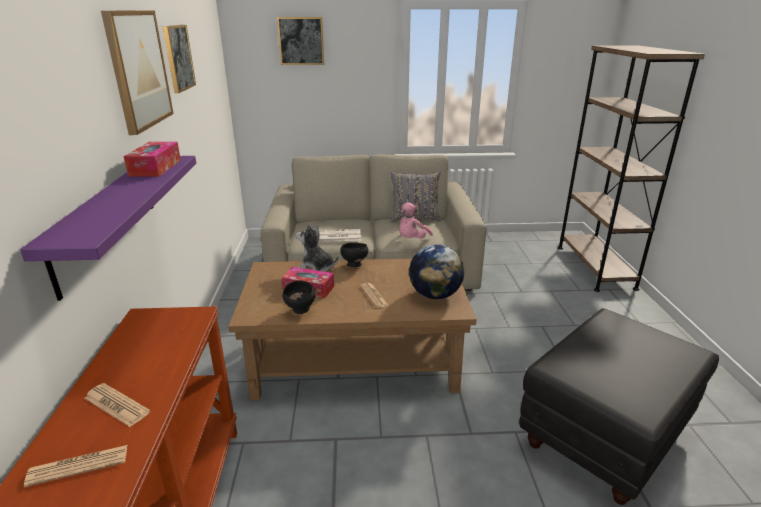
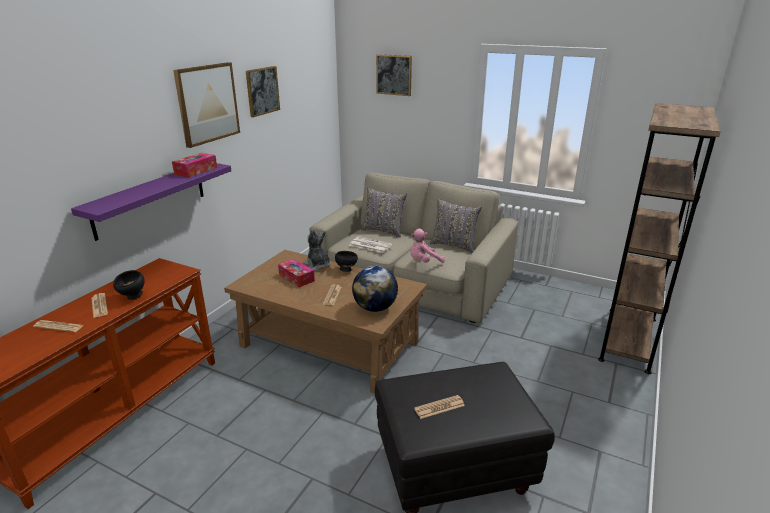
camera: 30 degrees right, 0 degrees up
black bowl [282,281,316,314] -> black bowl moved to [113,270,145,300]
none -> grey pillow [361,187,407,237]
none -> newspaper [414,395,465,419]

